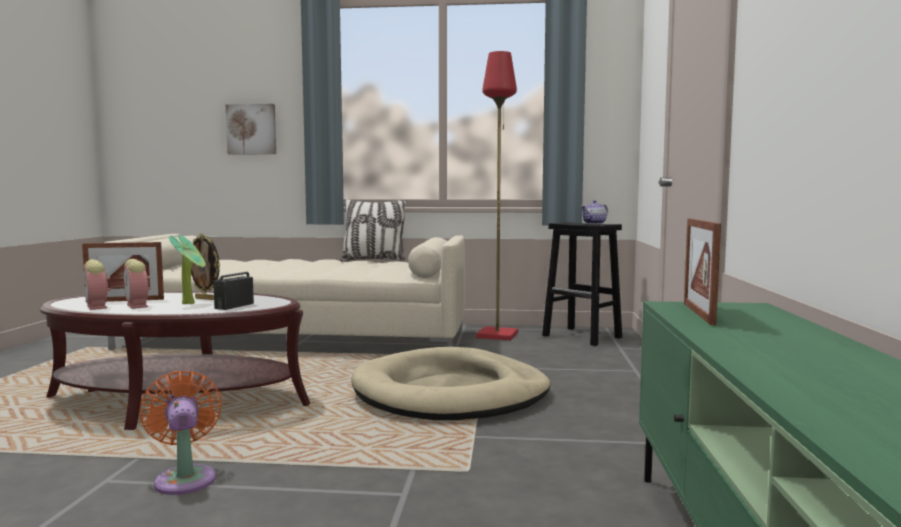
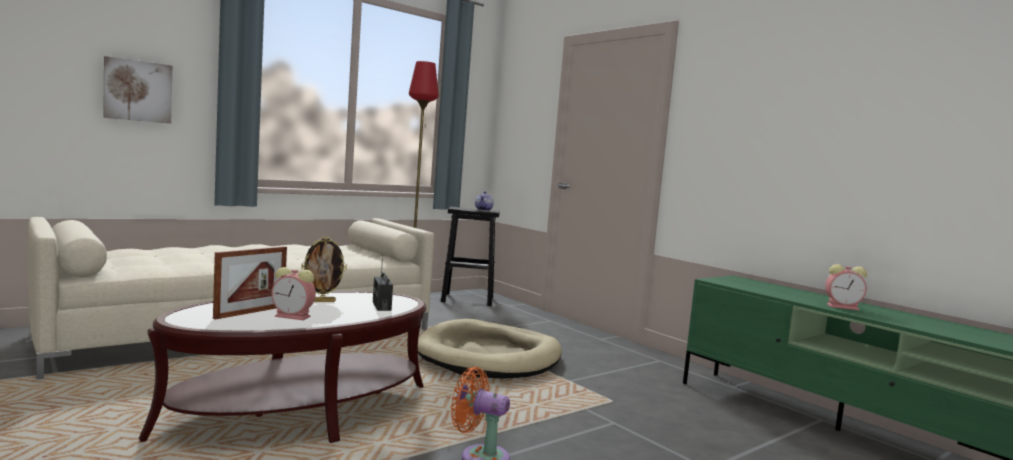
camera: 45 degrees left, 0 degrees up
alarm clock [84,259,111,310] -> alarm clock moved to [825,264,867,310]
potted plant [169,235,206,304] -> none
pillow [340,199,407,261] -> none
picture frame [684,218,721,325] -> none

